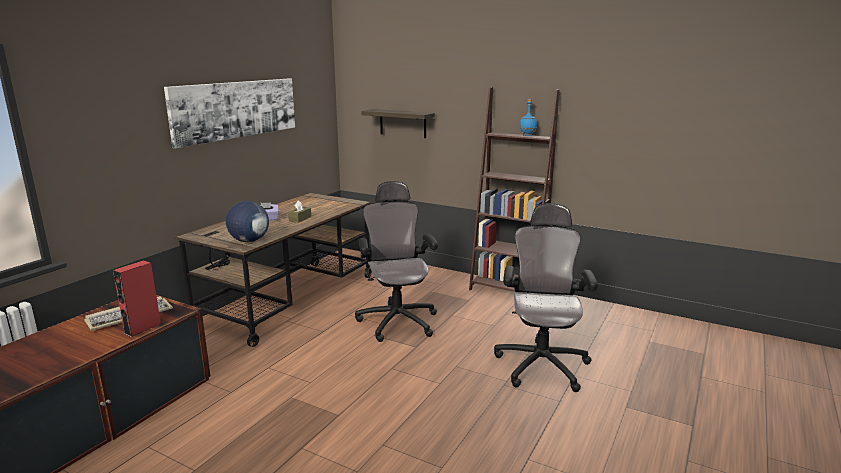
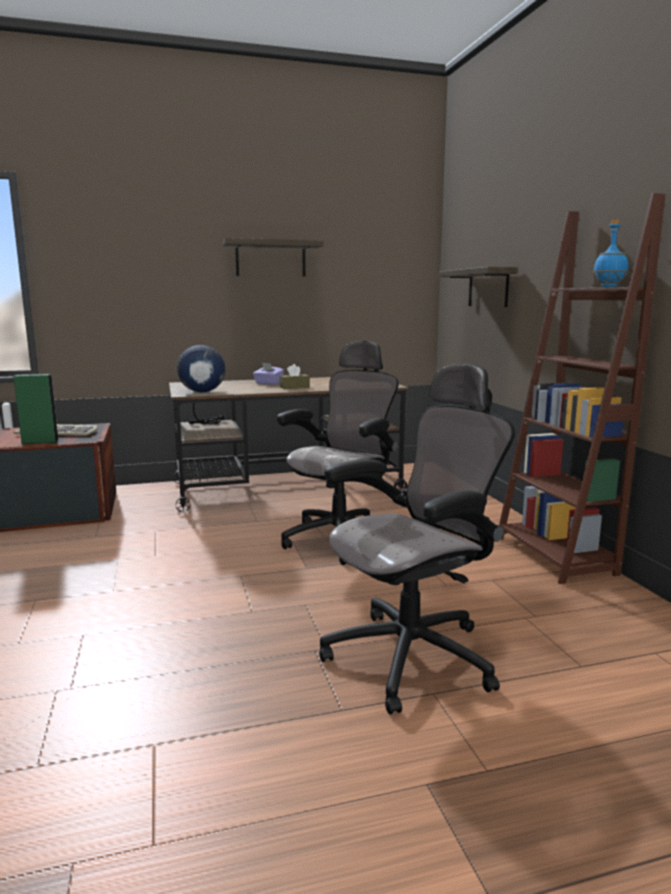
camera: 45 degrees right, 5 degrees down
red speaker [113,260,161,337] -> green speaker [14,374,59,444]
picture [164,79,295,148] -> shelf [222,238,324,277]

